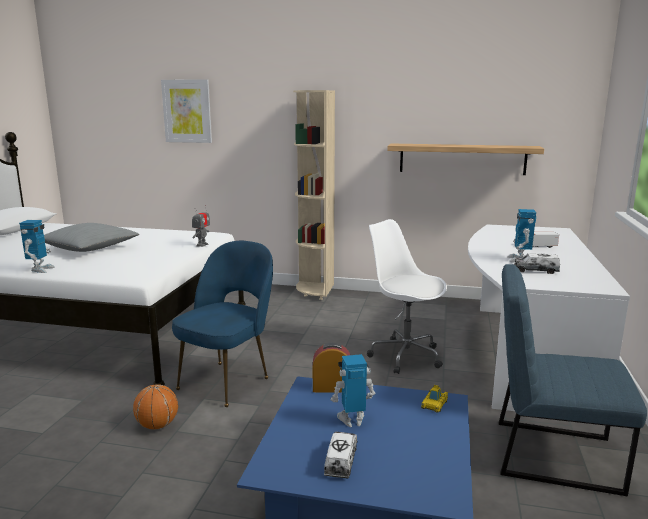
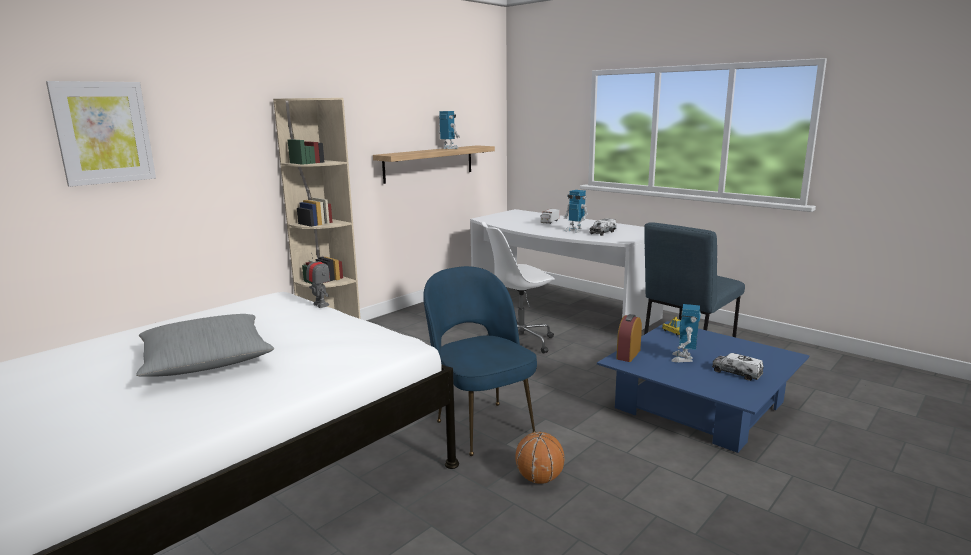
camera: 60 degrees left, 0 degrees up
toy robot [19,220,55,273] -> toy robot moved to [438,111,460,149]

